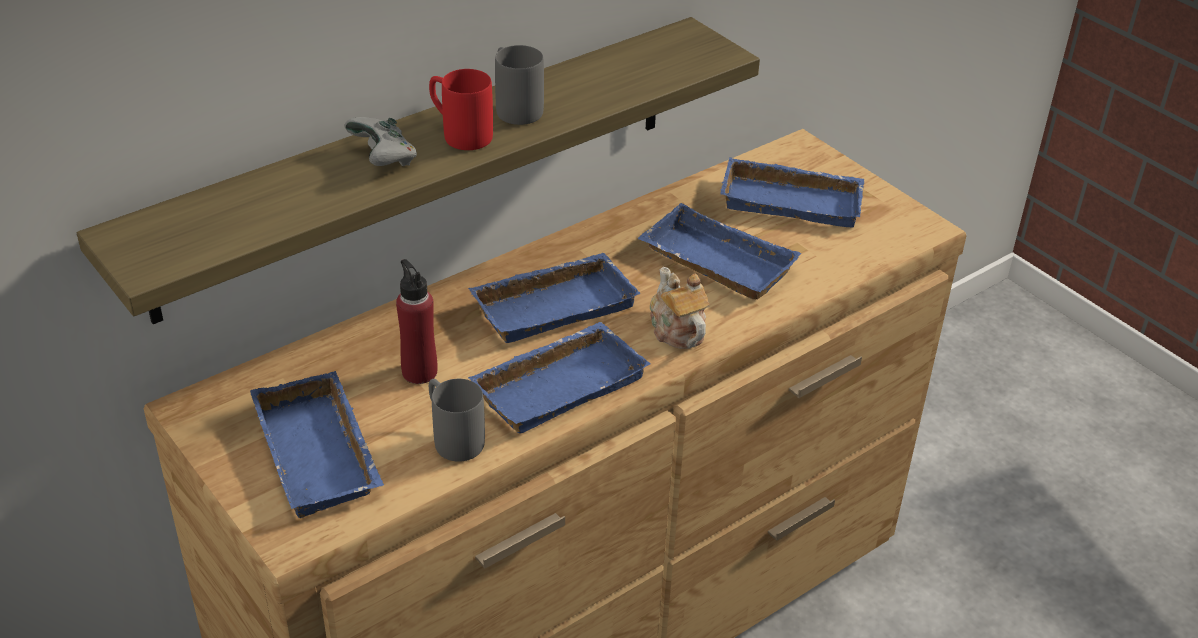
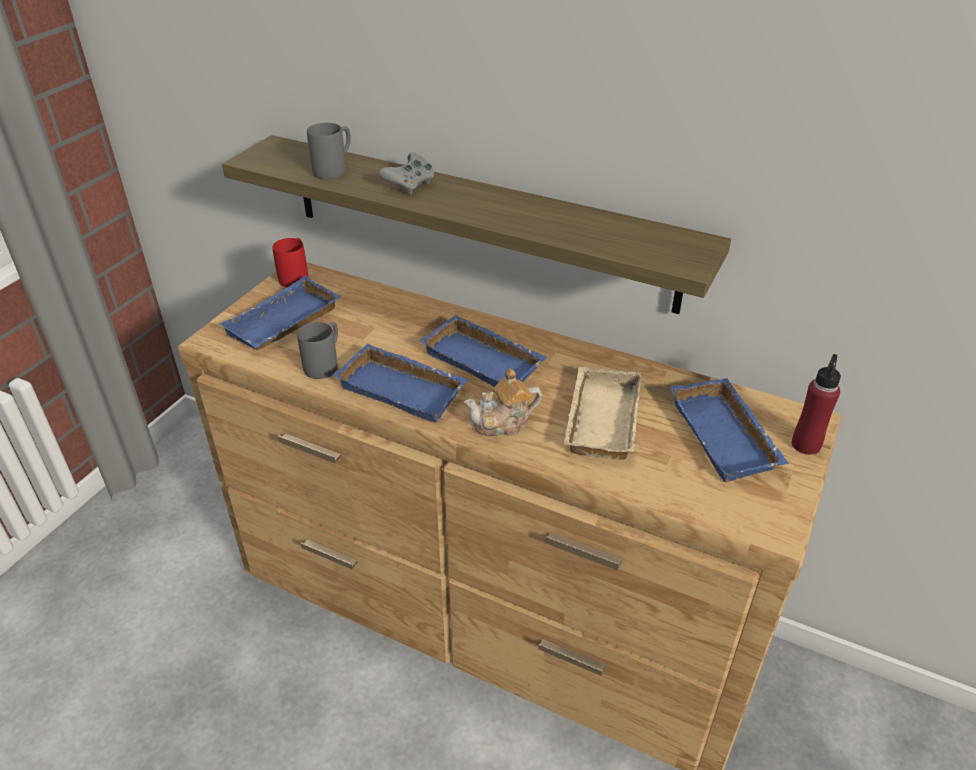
camera: 65 degrees right, 0 degrees up
red bottle [396,259,437,384] -> red bottle moved to [792,354,841,455]
red mug [429,69,493,150] -> red mug moved to [272,238,308,287]
grey mug [495,45,544,125] -> grey mug moved to [307,123,351,180]
blue tray [638,203,801,299] -> beige tray [564,367,642,460]
teapot [650,267,710,349] -> teapot turned 150 degrees counterclockwise [464,369,542,436]

